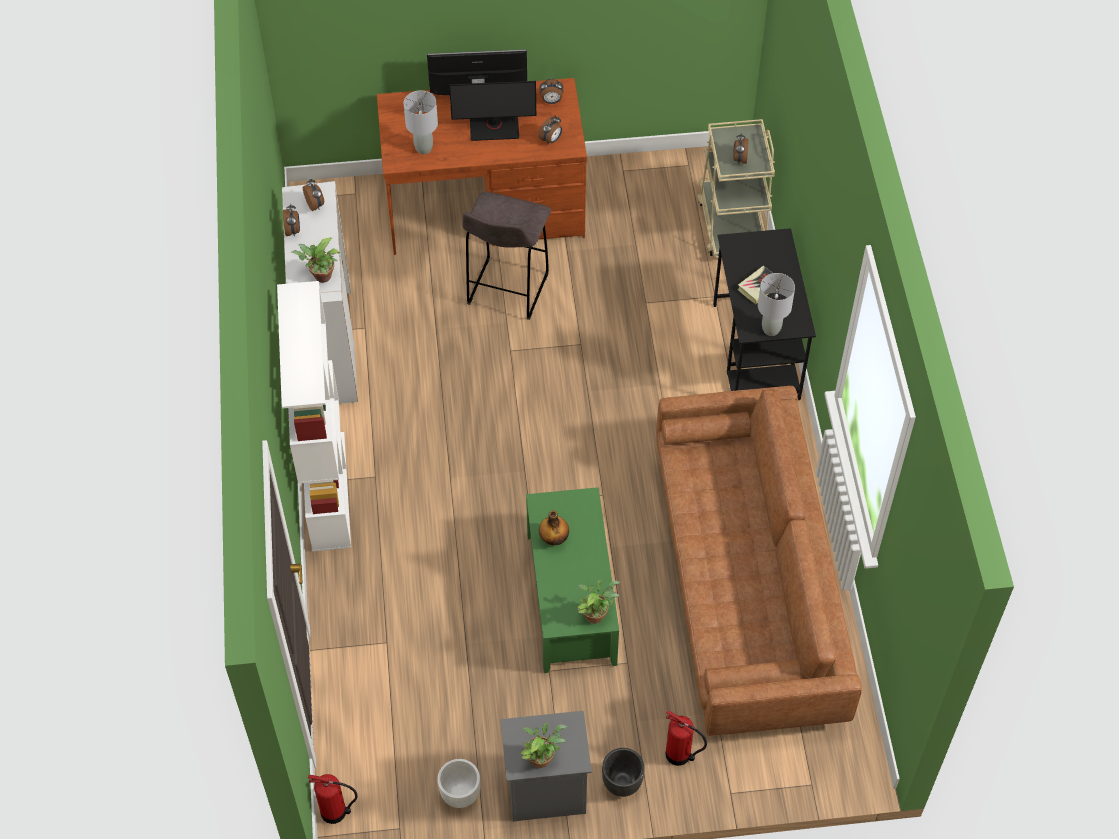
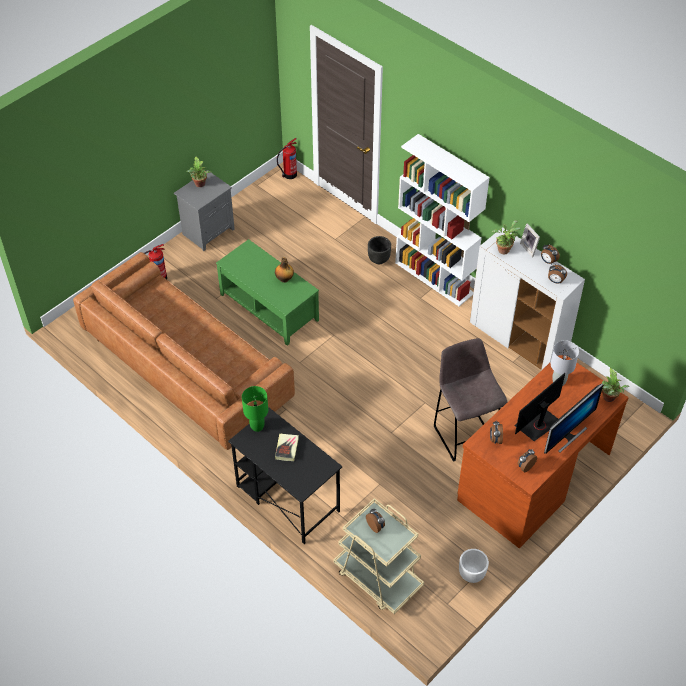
camera: 140 degrees right, 5 degrees down
white planter [438,759,480,808] -> white planter moved to [459,549,489,583]
potted plant [578,580,620,624] -> potted plant moved to [602,368,629,402]
black planter [602,748,645,797] -> black planter moved to [368,236,391,264]
grey table lamp [758,273,795,336] -> green table lamp [242,386,268,432]
none -> picture frame [520,223,540,257]

